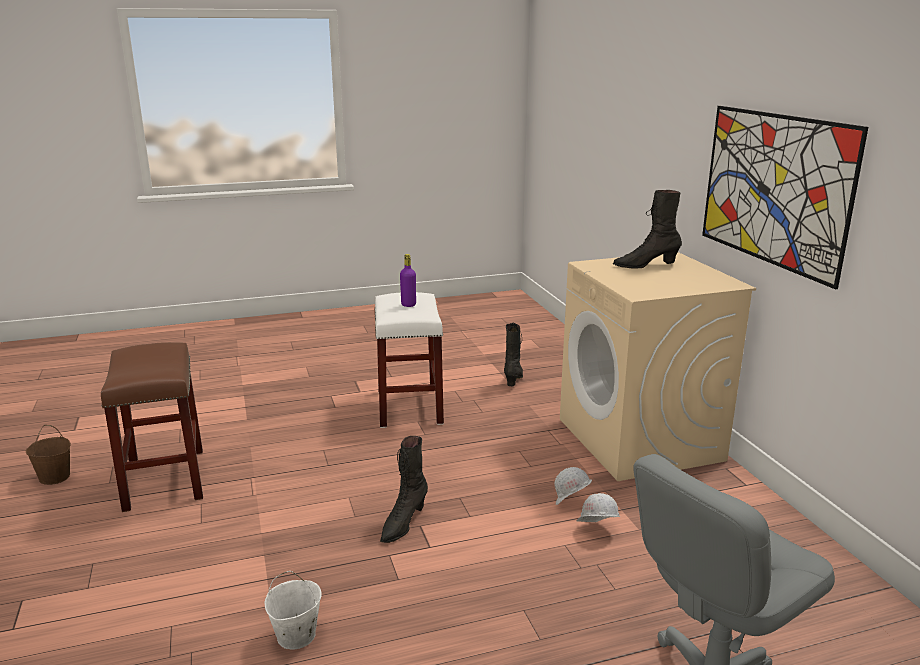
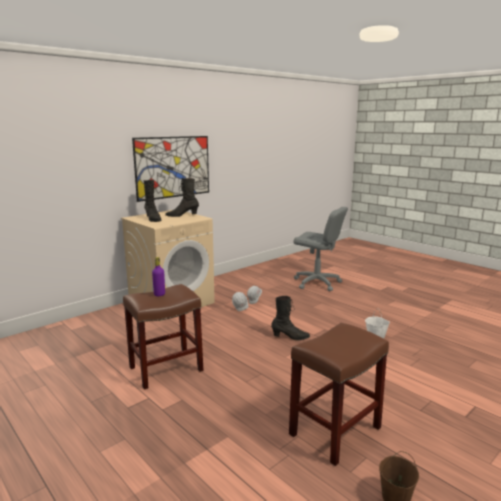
camera: 115 degrees left, 5 degrees down
white stool [375,292,444,428] -> brown stool [123,284,204,390]
black boot [504,322,523,387] -> black boot moved to [165,178,199,217]

